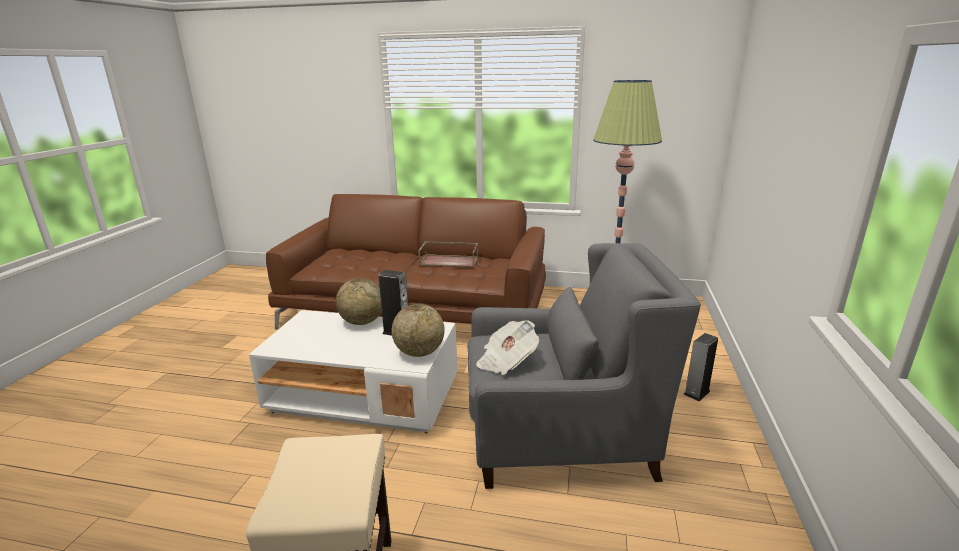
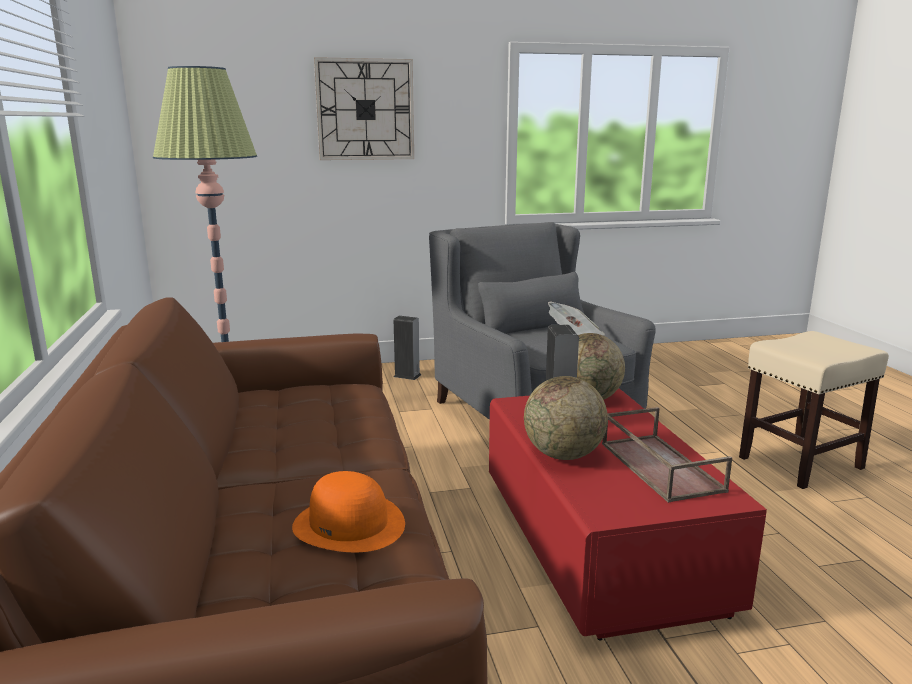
camera: 115 degrees left, 5 degrees down
white coffee table [249,310,457,433] -> red coffee table [489,388,767,641]
brown tray [418,241,479,268] -> brown tray moved to [602,407,732,503]
none -> orange hat [292,471,405,552]
none -> wall clock [314,57,414,160]

